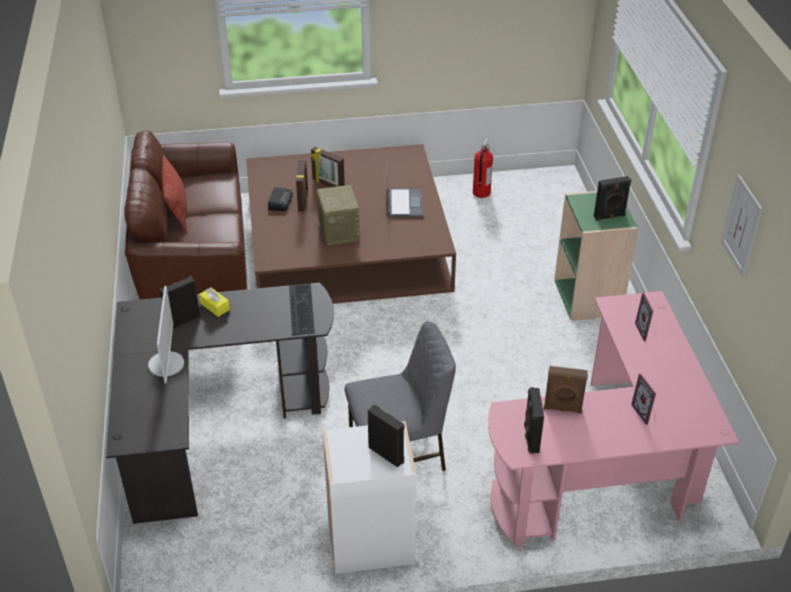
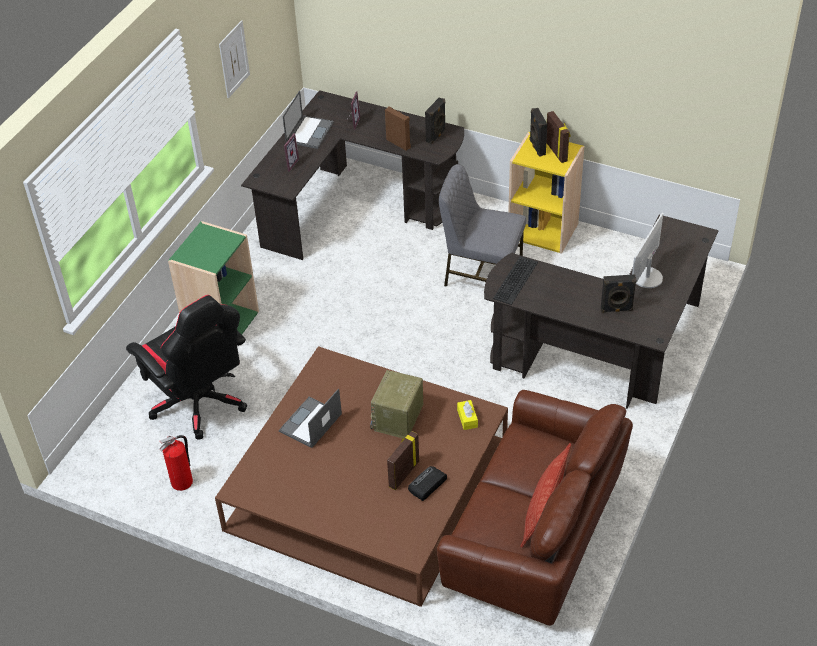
camera: 145 degrees left, 5 degrees up
yellow tissue box [199,287,230,317] -> yellow tissue box moved to [457,400,478,430]
picture frame [310,147,345,187] -> picture frame moved to [546,111,571,163]
white bookcase [323,421,417,574] -> yellow bookcase [508,132,584,254]
pink desk [488,291,739,546] -> black desk [241,90,464,260]
black speaker [594,176,631,221] -> none
none -> black office chair [126,295,247,440]
none -> laptop [283,91,334,149]

